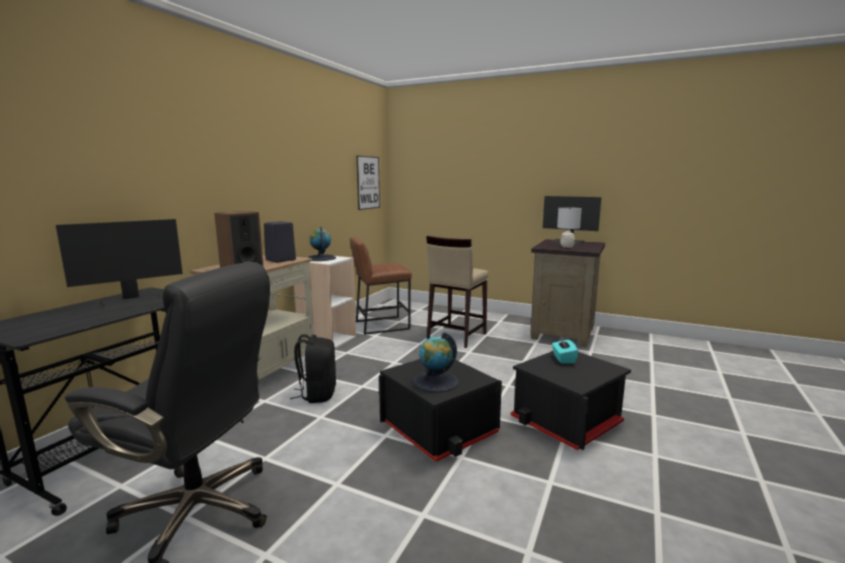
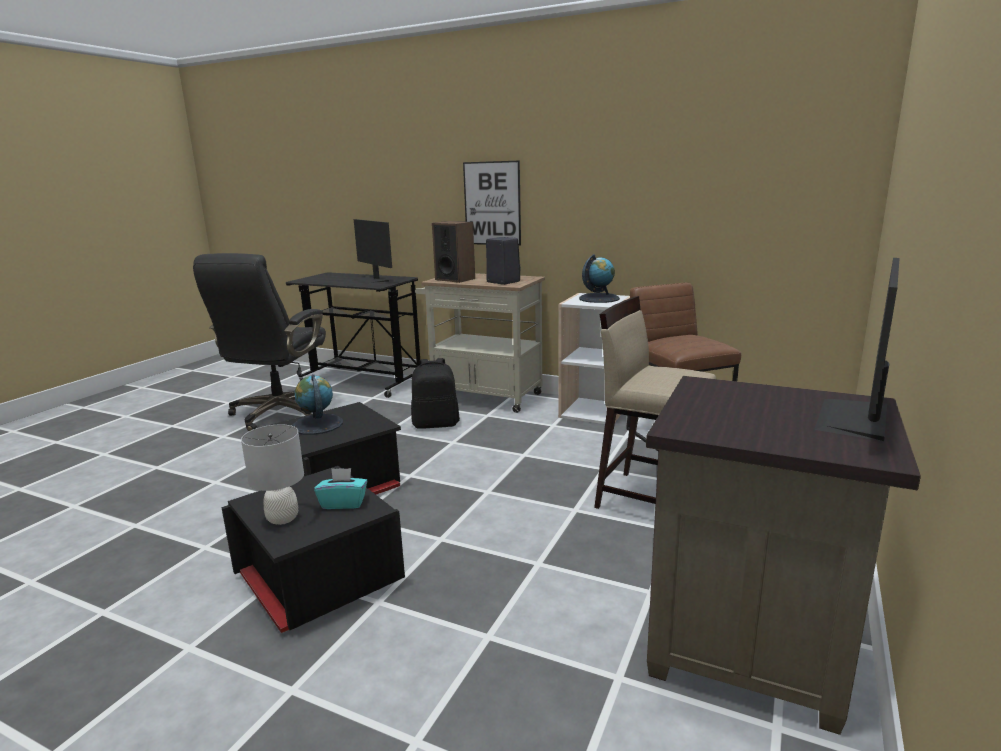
camera: 90 degrees right, 5 degrees up
picture [357,156,380,210] -> picture moved to [463,161,521,246]
grey table lamp [557,207,582,248] -> grey table lamp moved to [241,424,304,525]

